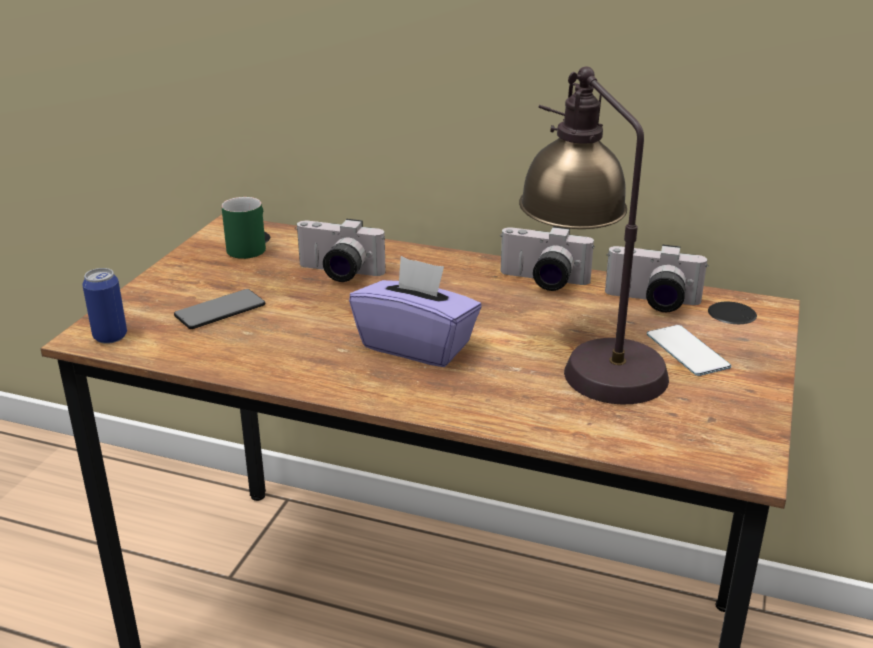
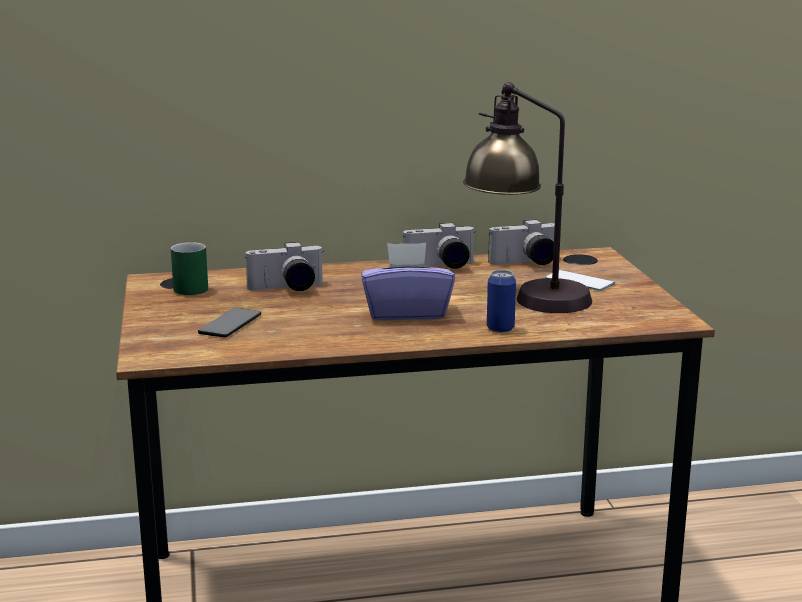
camera: 30 degrees left, 10 degrees down
can [82,268,127,344] -> can moved to [487,270,516,333]

